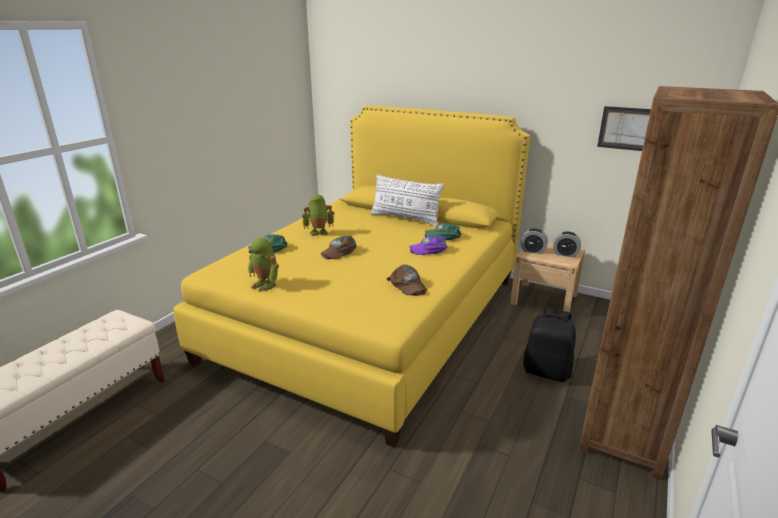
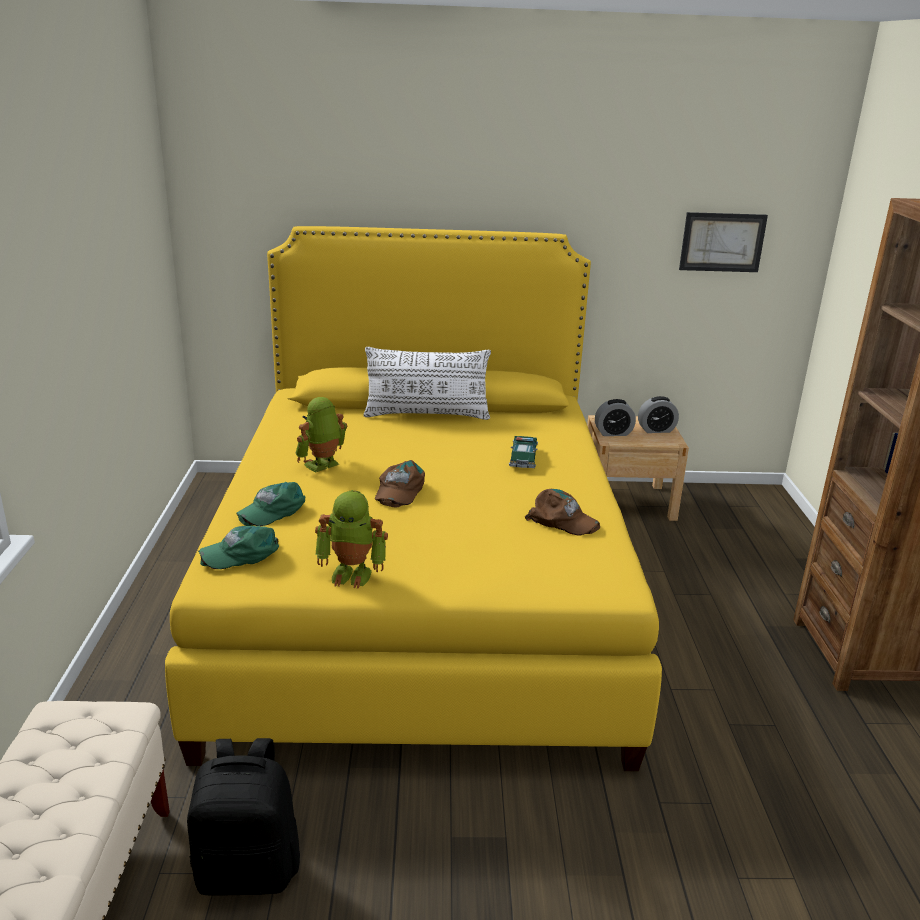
camera: 30 degrees left, 0 degrees up
purple cap [409,236,448,255] -> toy car [509,436,538,468]
green cap [425,223,461,240] -> green cap moved to [198,526,279,569]
black backpack [523,307,576,382] -> black backpack moved to [187,738,300,896]

